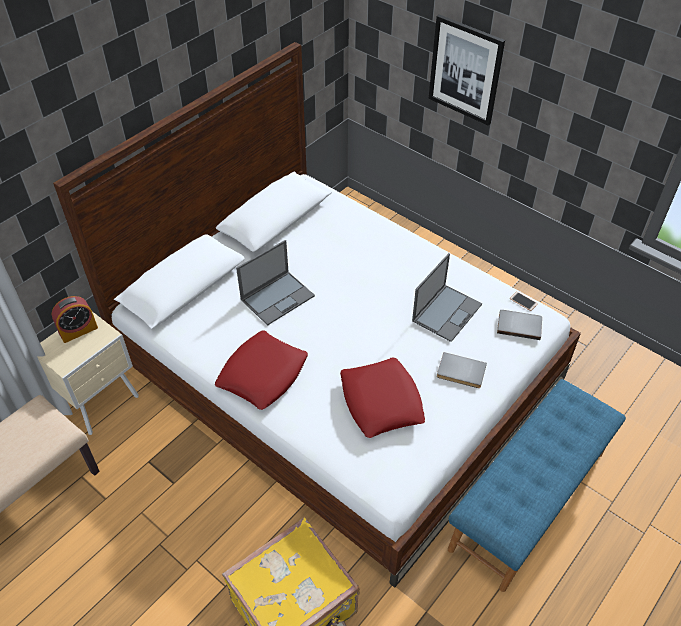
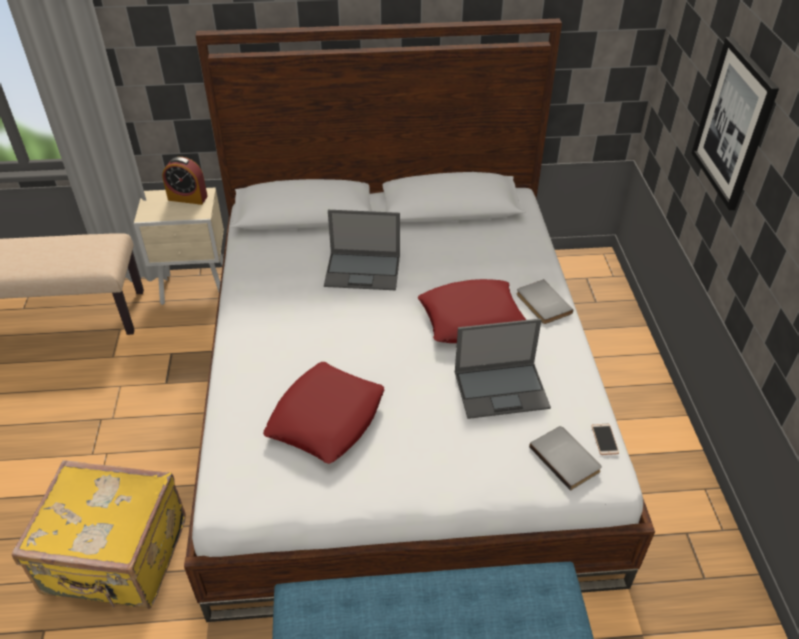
camera: 45 degrees right, 5 degrees down
red pillow [215,330,308,410] -> red pillow moved to [418,279,526,343]
grey book [437,352,487,388] -> grey book moved to [517,279,573,324]

